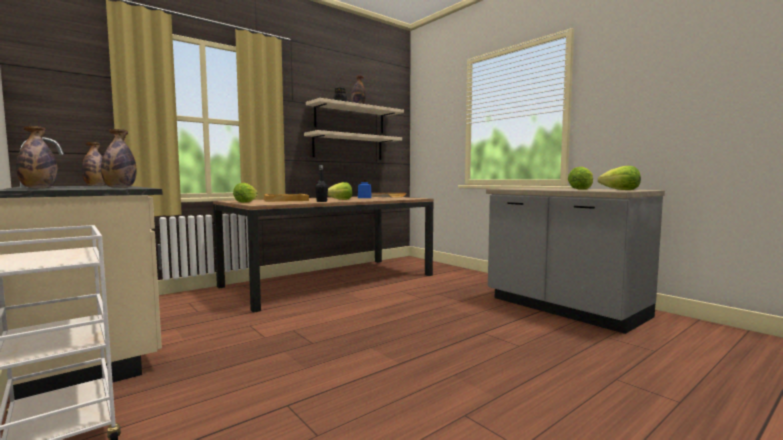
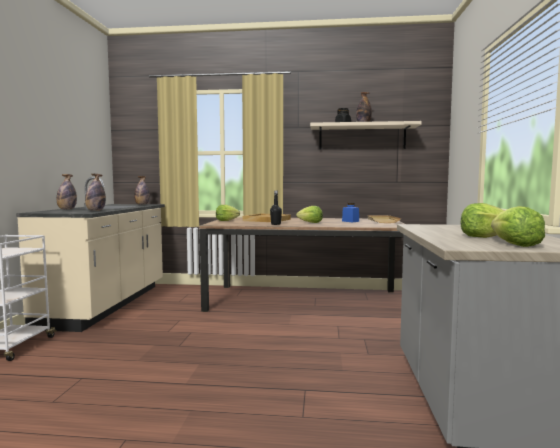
camera: 45 degrees right, 0 degrees up
beige shelf [304,130,402,160] -> none

